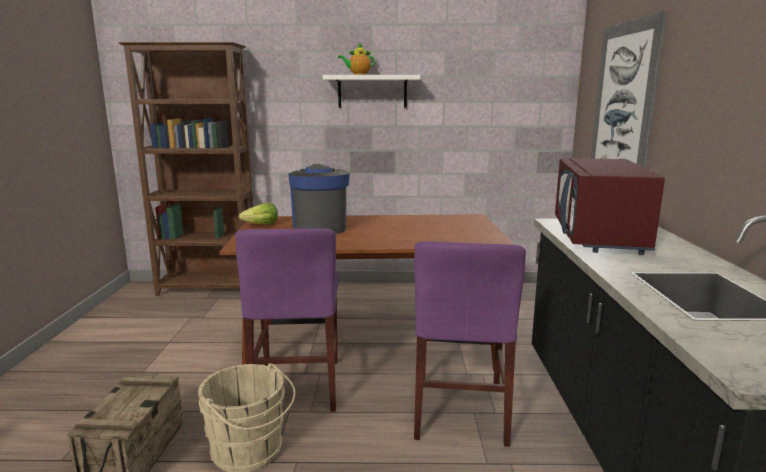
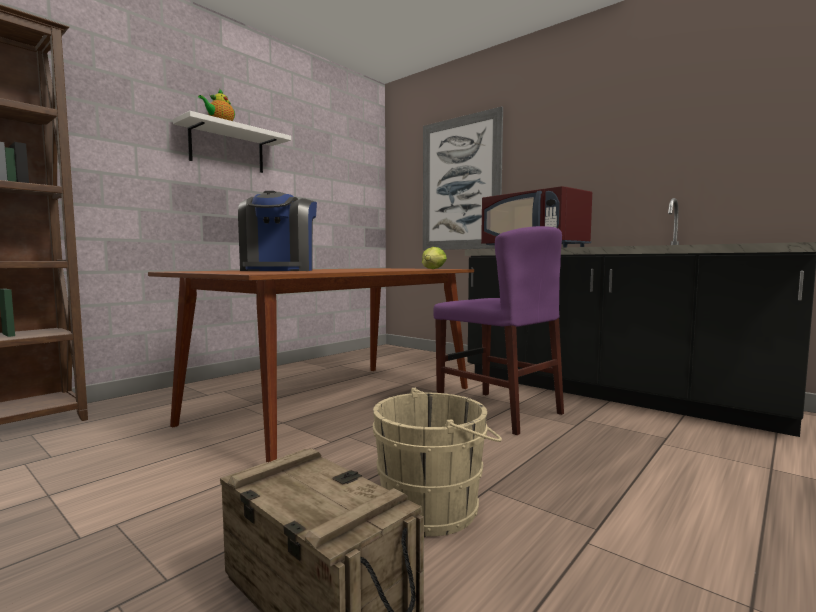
camera: 50 degrees left, 10 degrees down
purple chair [235,228,339,412] -> none
lettuce [239,203,278,224] -> lettuce moved to [422,247,447,269]
coffee machine [288,164,350,234] -> coffee machine turned 120 degrees counterclockwise [238,191,317,271]

